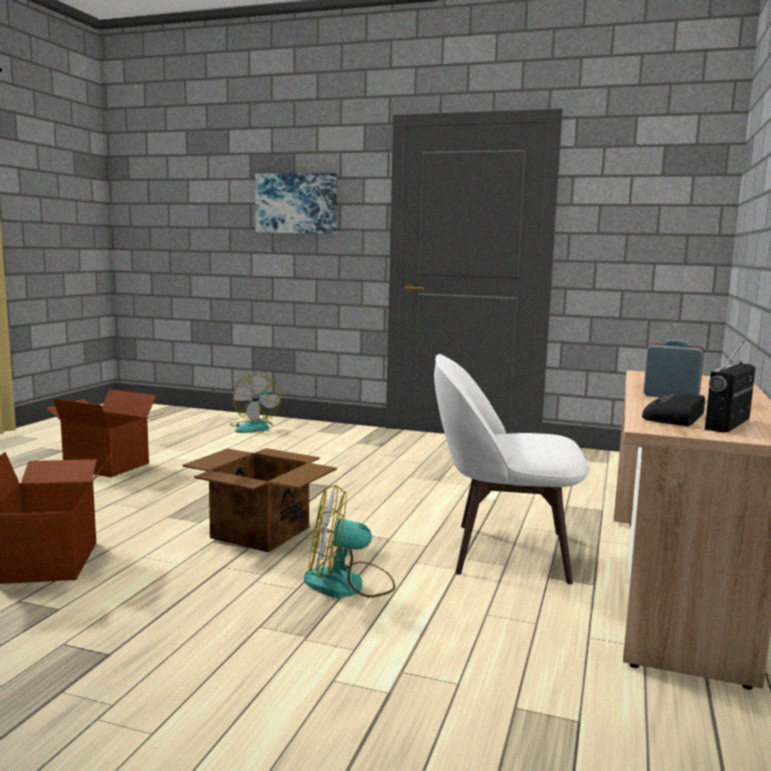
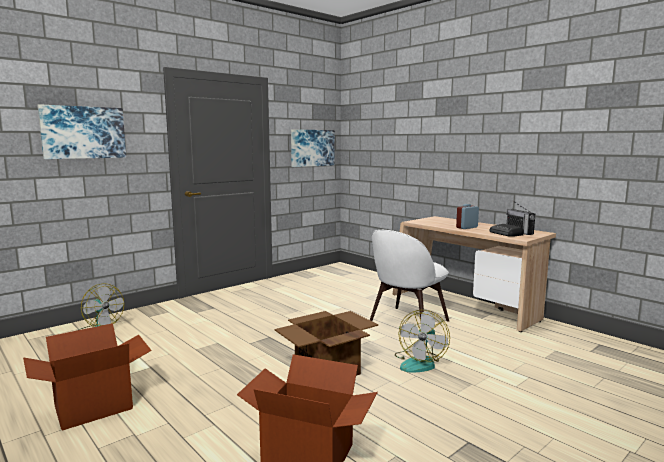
camera: 60 degrees left, 0 degrees up
none -> picture [291,129,335,167]

